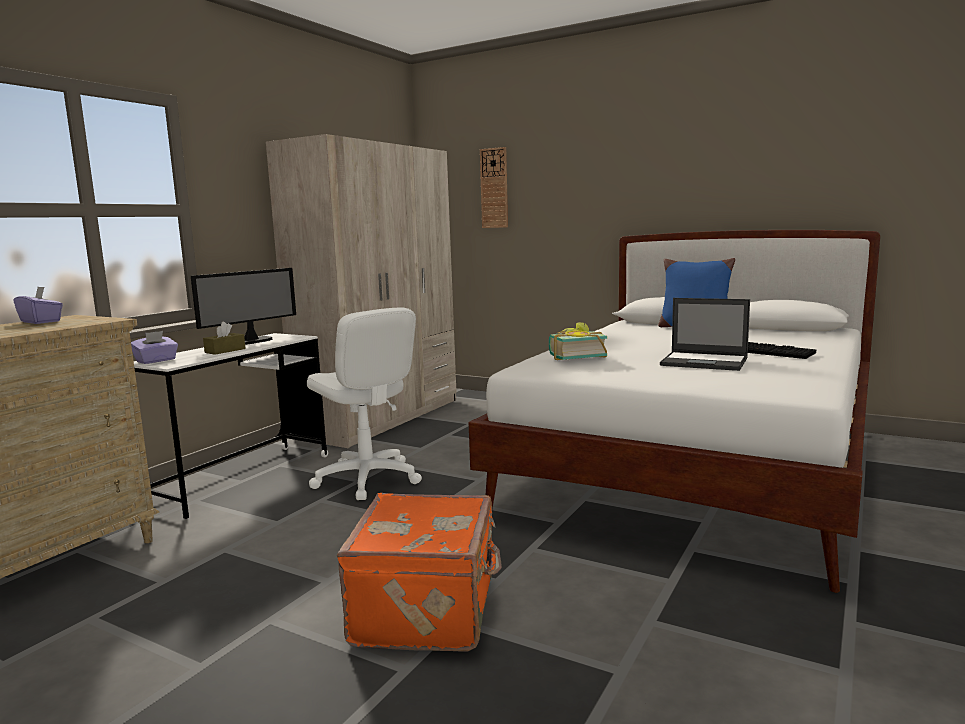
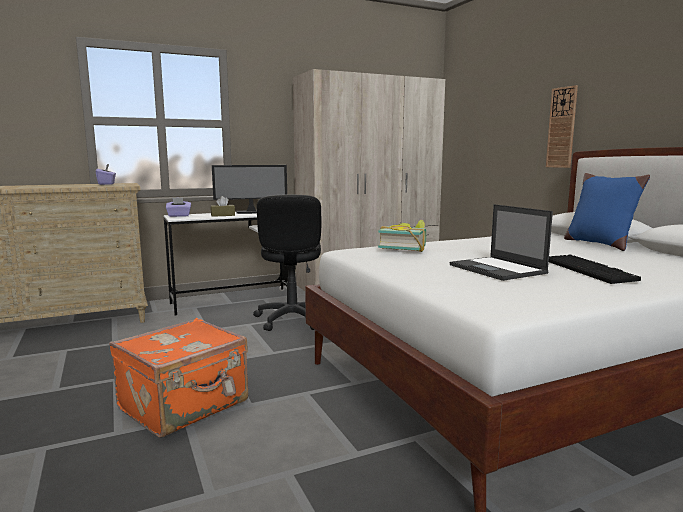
camera: 35 degrees right, 0 degrees up
white office chair [307,307,422,500] -> black office chair [253,194,321,331]
wall clock [480,147,508,228] -> wall clock moved to [546,85,578,168]

